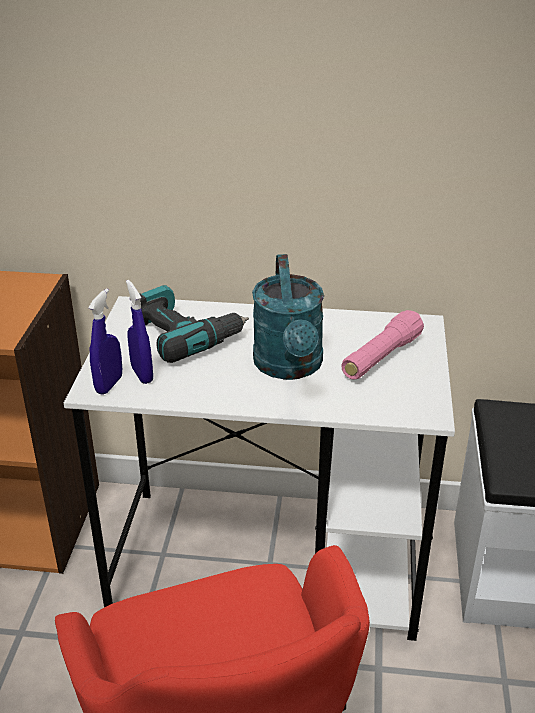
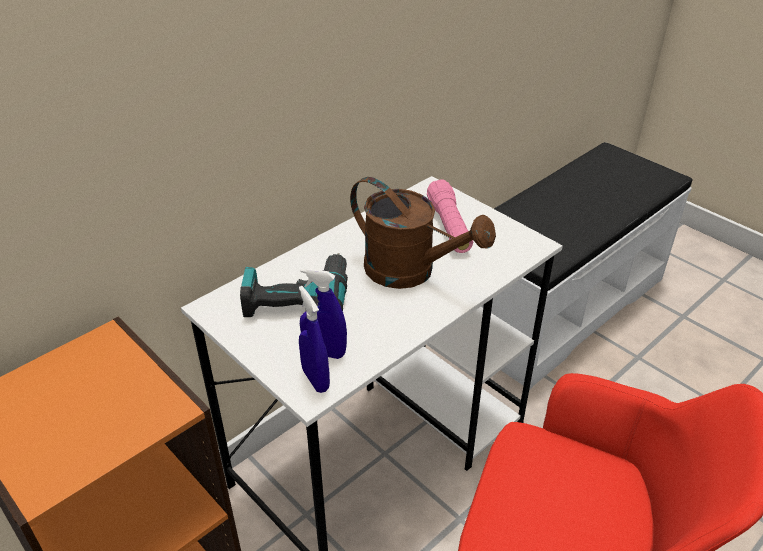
camera: 50 degrees left, 5 degrees up
turquoise watering can [252,254,324,380] -> brown watering can [350,177,496,289]

